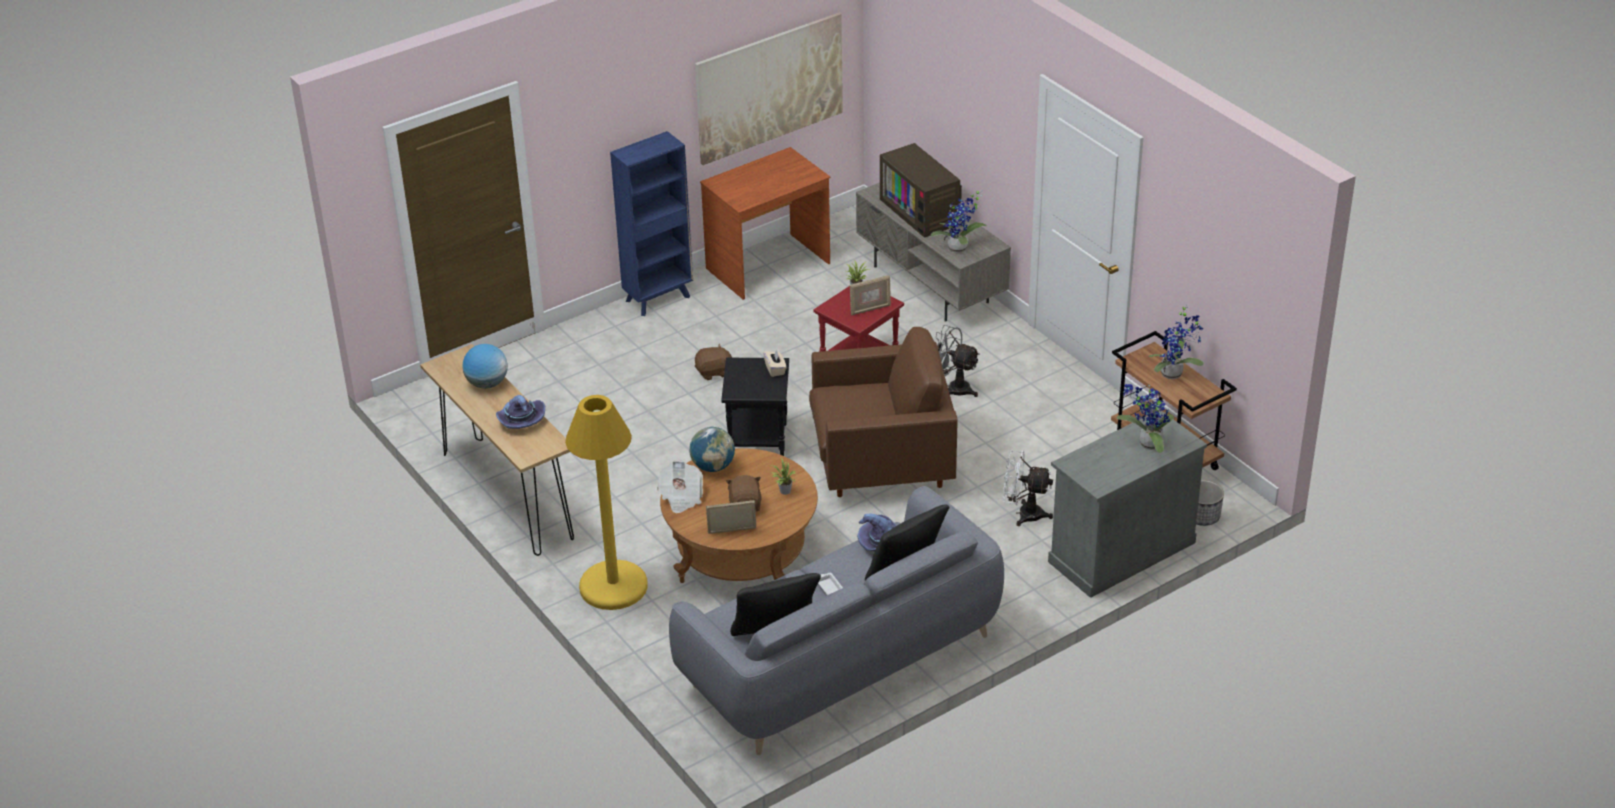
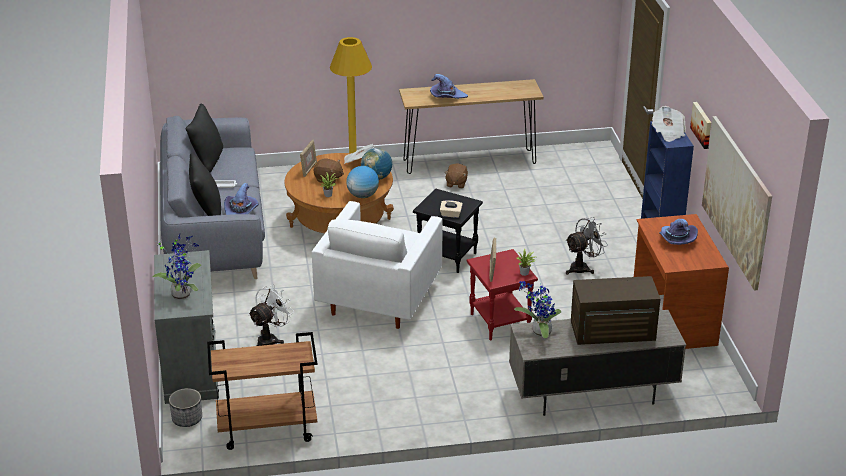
camera: 115 degrees right, 5 degrees down
globe [462,344,508,389] -> globe moved to [346,166,379,198]
brown plush toy [695,344,733,380] -> brown plush toy moved to [444,164,468,189]
brown armchair [809,327,958,497] -> white armchair [312,201,443,329]
grey fan [936,325,980,397] -> grey fan moved to [565,217,608,275]
potted plant [1149,304,1204,379] -> none
none -> newspaper [652,106,686,142]
none -> purple hat [659,219,698,245]
none -> picture [690,102,711,149]

